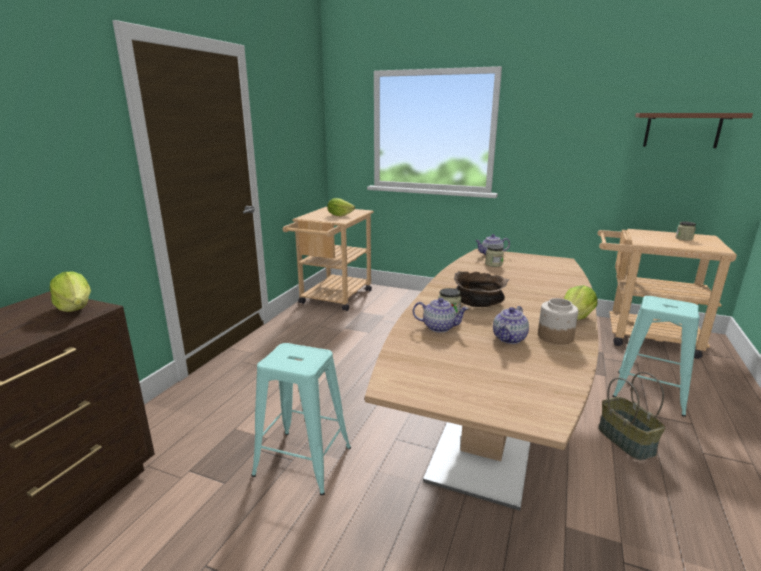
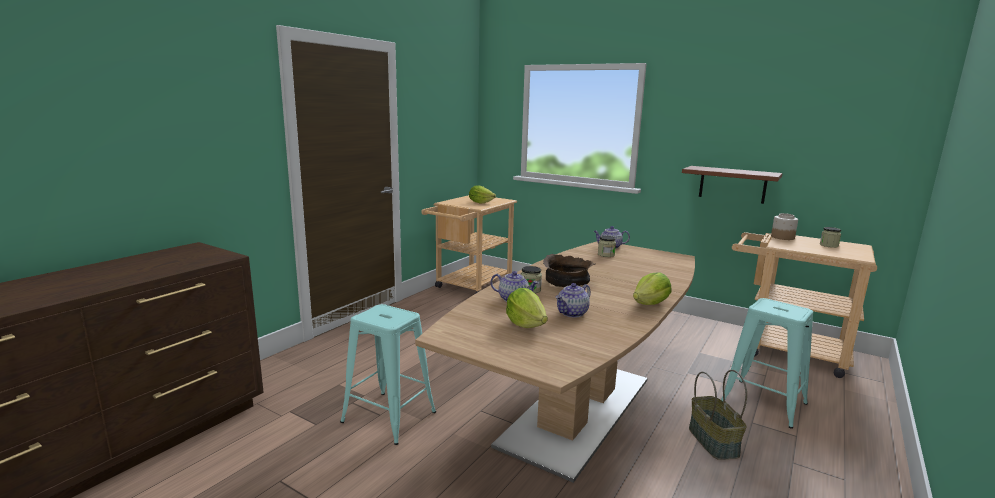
camera: 10 degrees right, 5 degrees down
lettuce [50,271,91,312] -> lettuce moved to [506,288,548,328]
jar [538,298,578,344] -> jar moved to [771,213,798,240]
brown shelf [635,113,753,148] -> brown shelf moved to [682,166,783,204]

